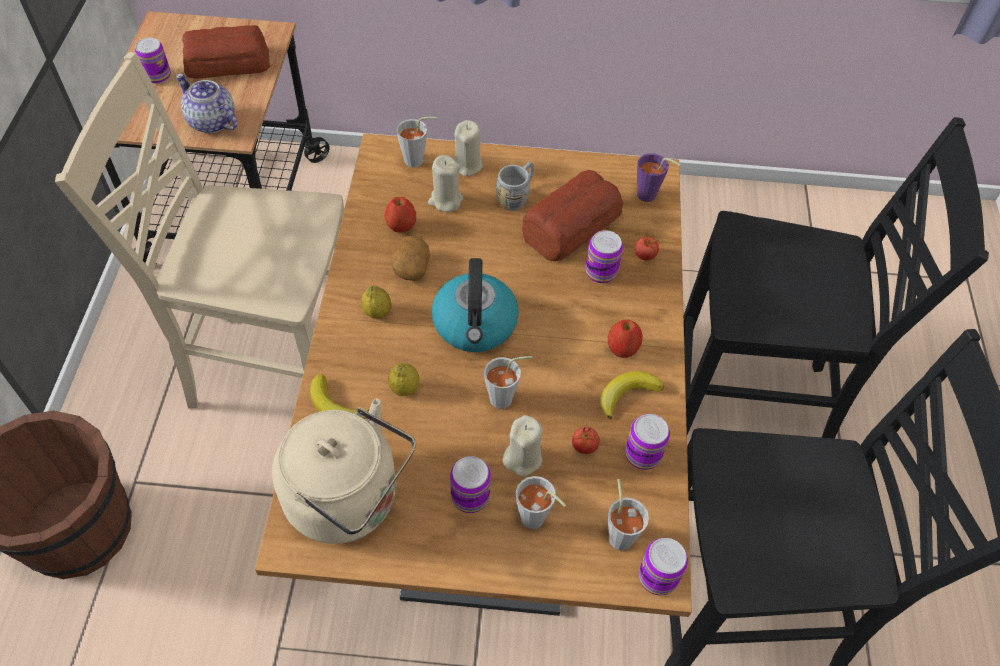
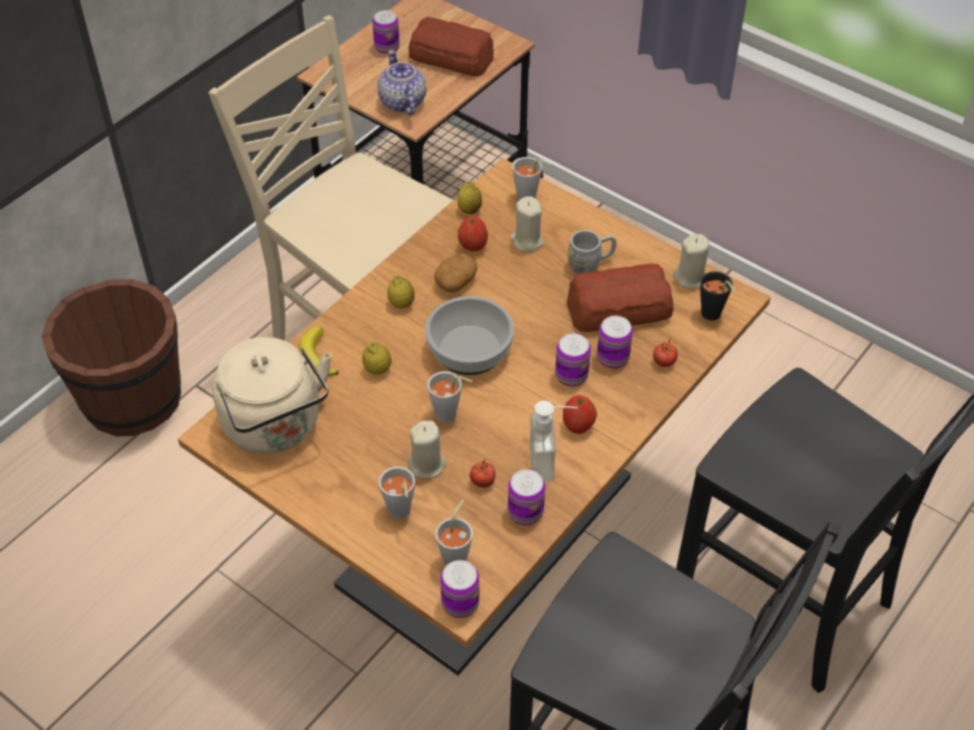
camera: 35 degrees right, 5 degrees down
kettle [431,258,519,352] -> bowl [425,296,514,375]
can [450,456,491,513] -> can moved to [555,333,591,387]
beige candle [454,120,483,176] -> beige candle moved to [673,234,709,288]
banana [600,371,664,419] -> soap dispenser [530,400,578,482]
purple cup [637,153,680,202] -> black cup [700,271,735,321]
none -> lemon [457,181,482,214]

